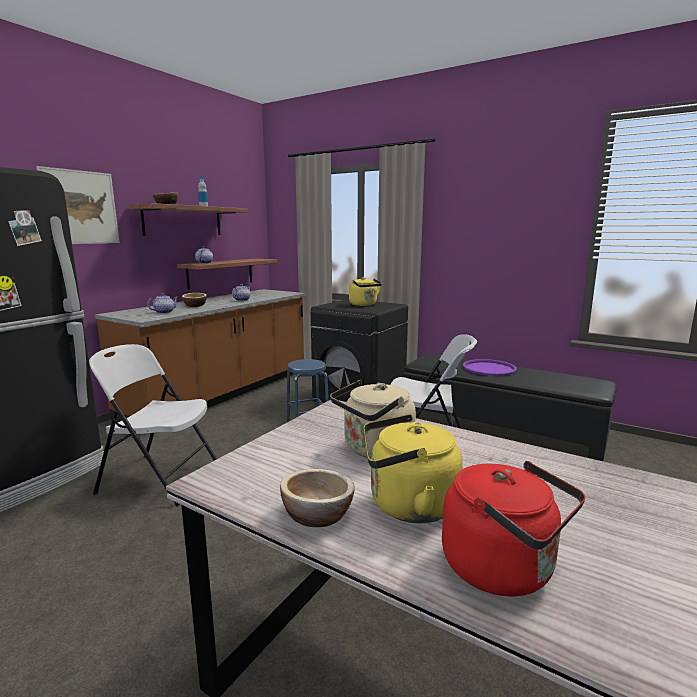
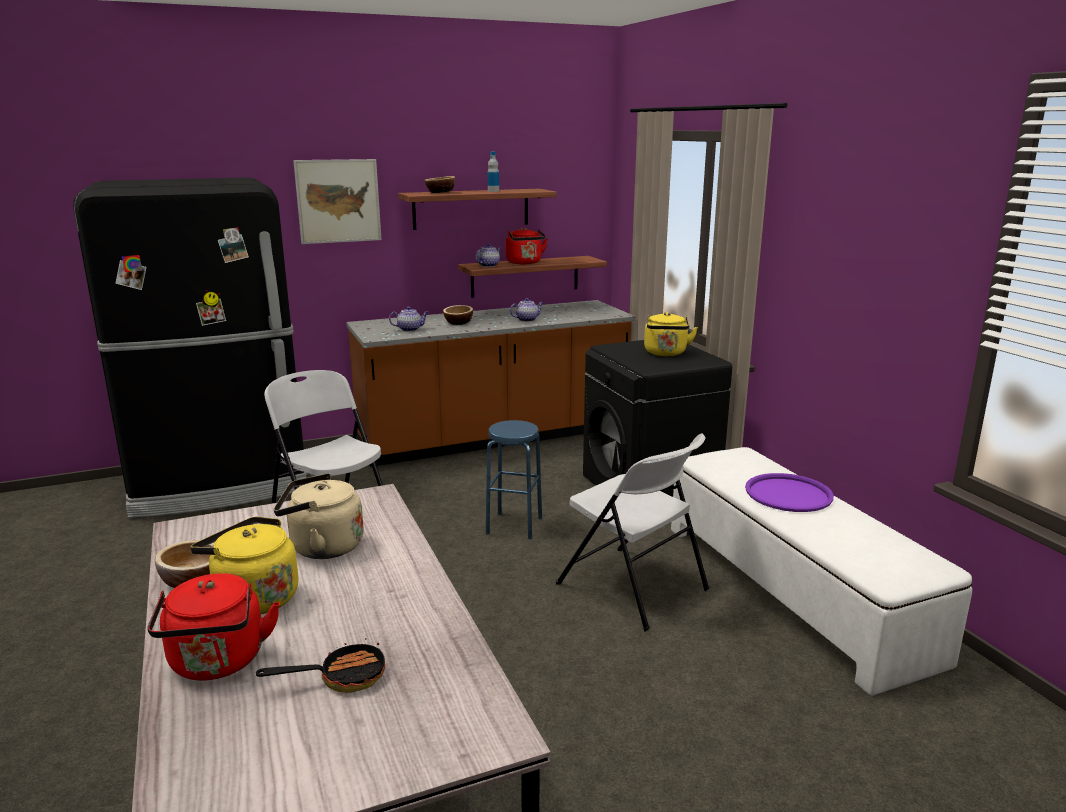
camera: 35 degrees right, 5 degrees up
black bench [403,354,617,461] -> white bench [671,447,972,696]
none -> frying pan [256,638,385,693]
none -> red kettle [506,227,548,264]

